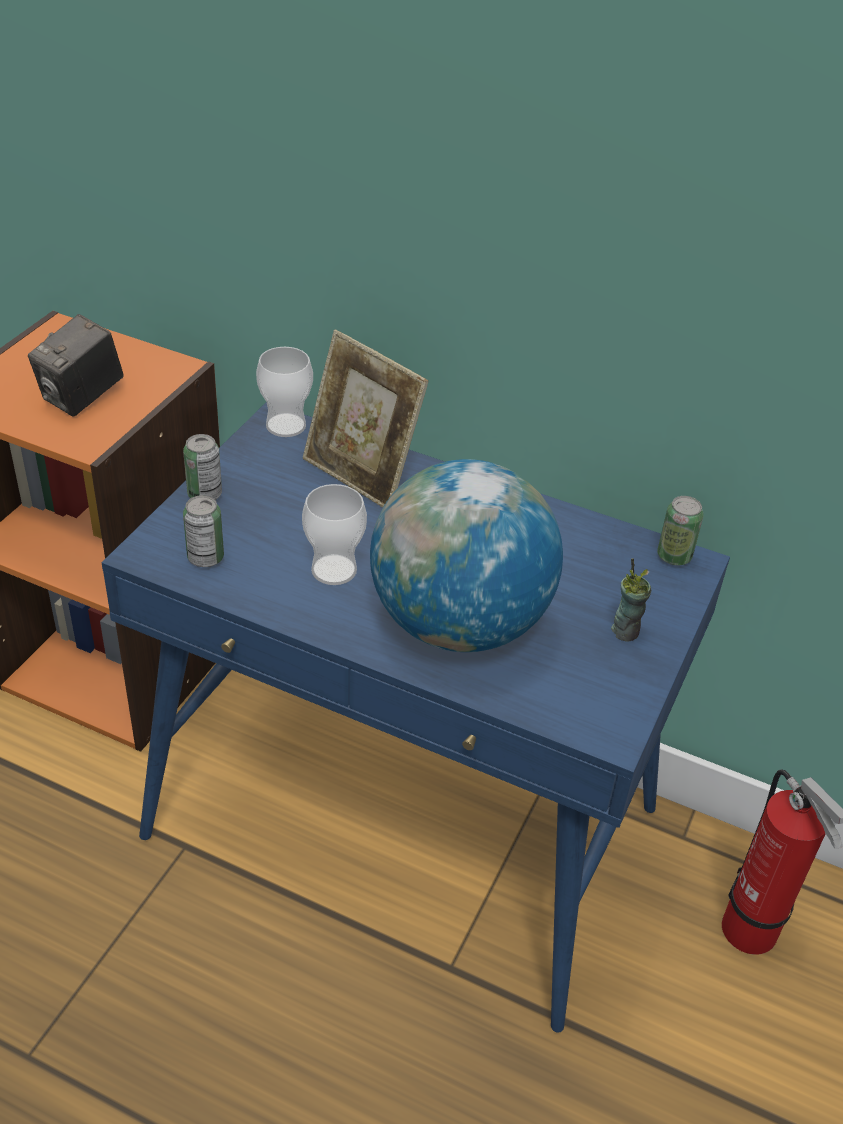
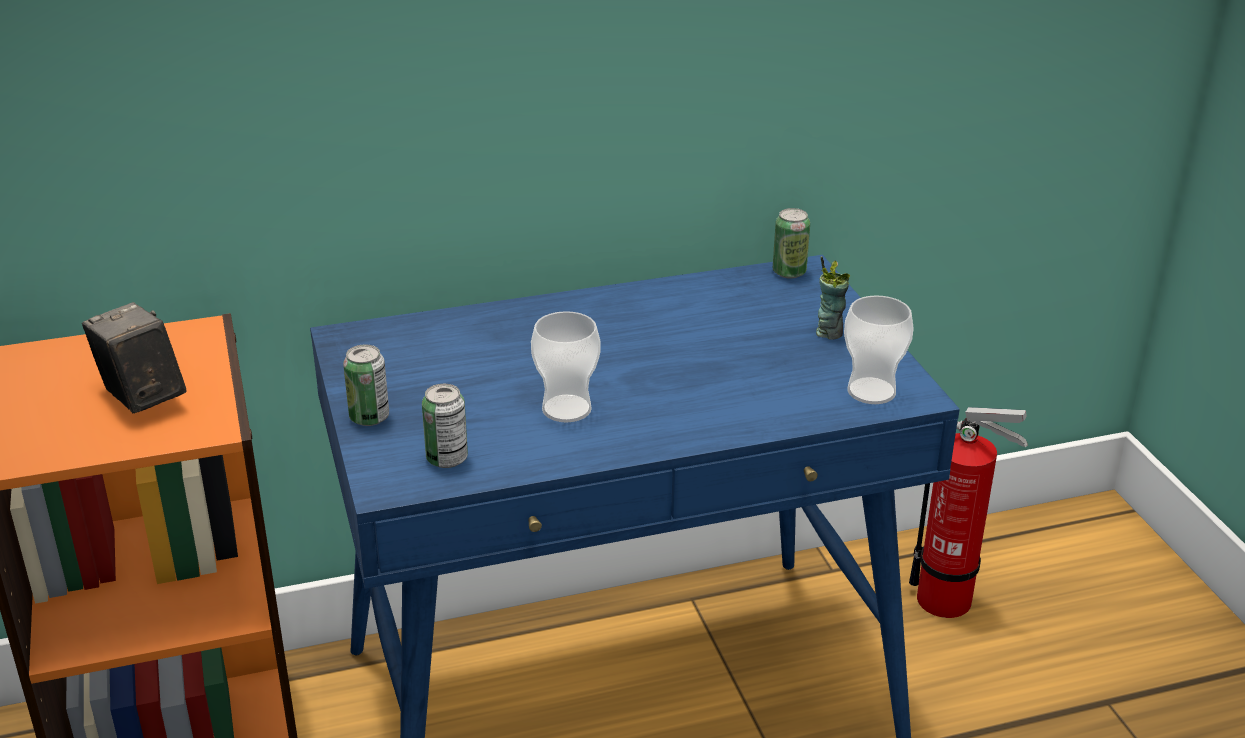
camera: 40 degrees left, 10 degrees down
camera [28,314,124,417] -> camera turned 150 degrees clockwise [82,302,187,414]
cup [256,347,313,437] -> cup moved to [844,295,914,404]
picture frame [303,330,429,508] -> none
globe [370,459,563,652] -> none

